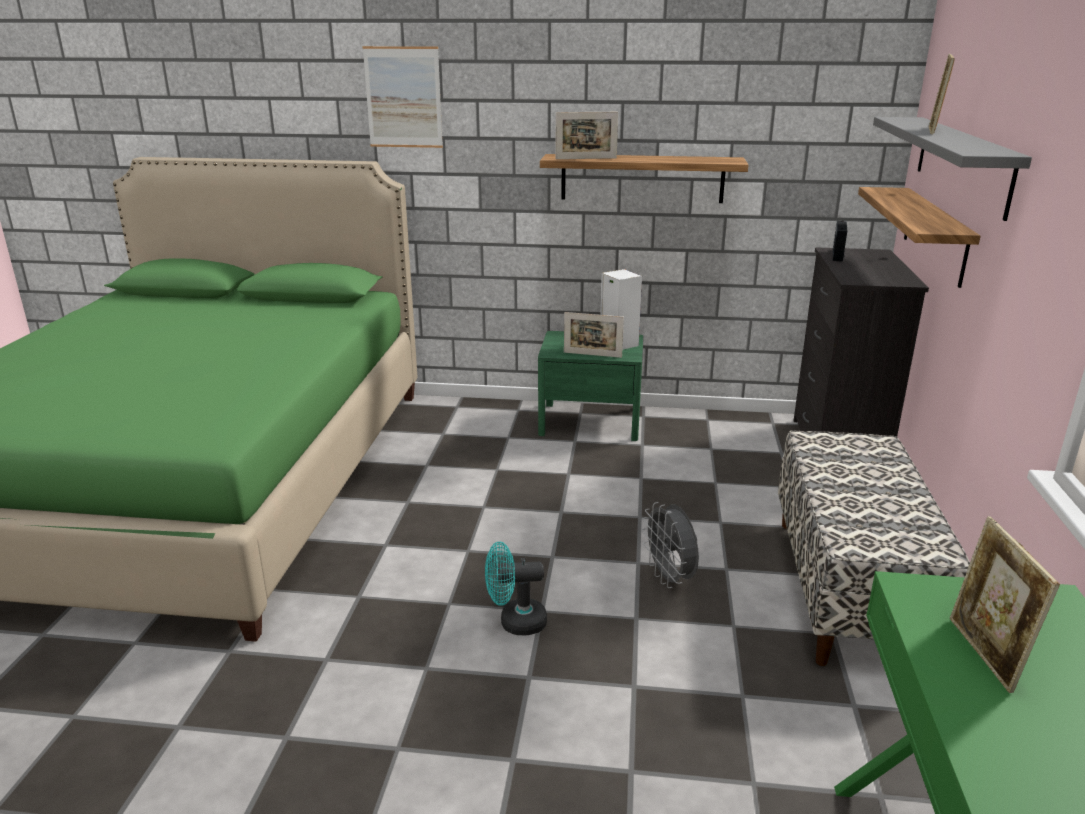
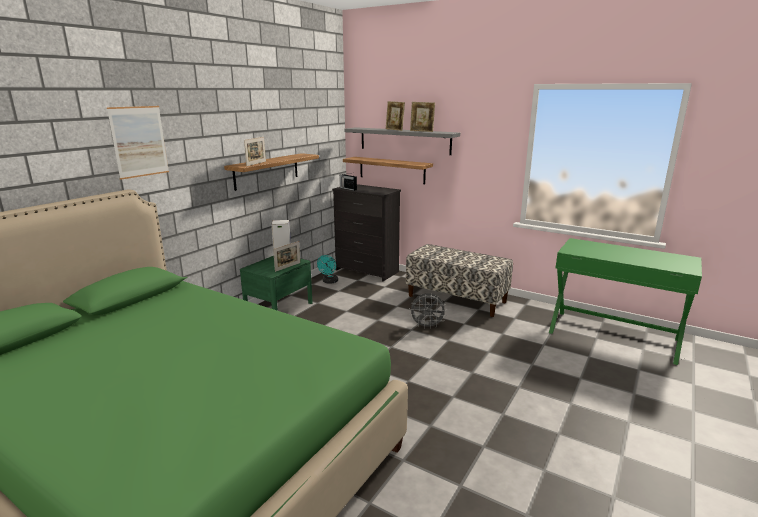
camera: 65 degrees left, 5 degrees down
turquoise fan [485,542,547,635] -> turquoise fan moved to [317,255,338,284]
picture frame [950,516,1060,693] -> picture frame moved to [410,102,435,132]

